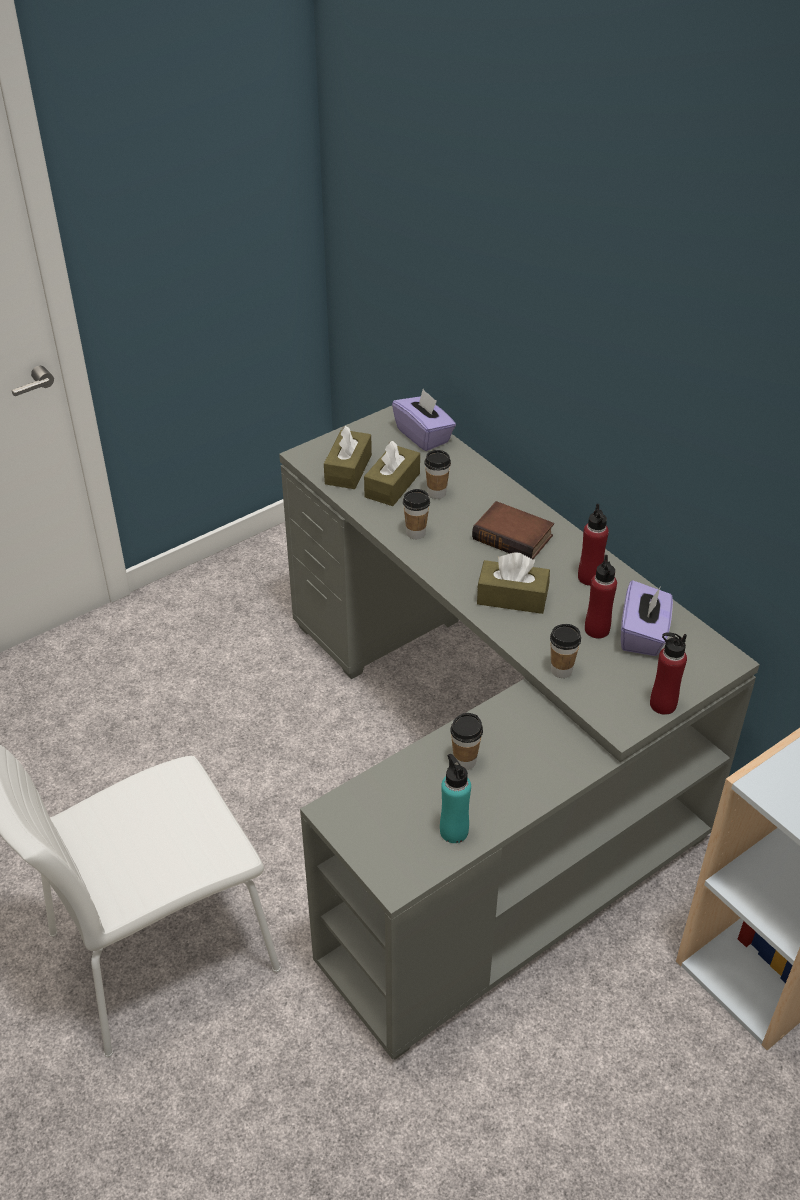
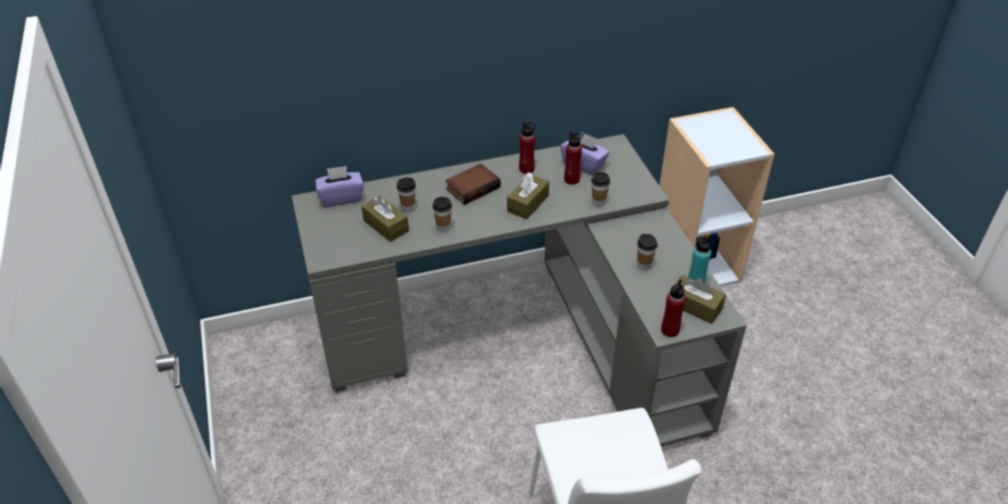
camera: 70 degrees left, 0 degrees up
brown tissue box [324,426,372,489] -> brown tissue box moved to [670,275,726,324]
red bottle [650,632,687,715] -> red bottle moved to [661,279,686,337]

